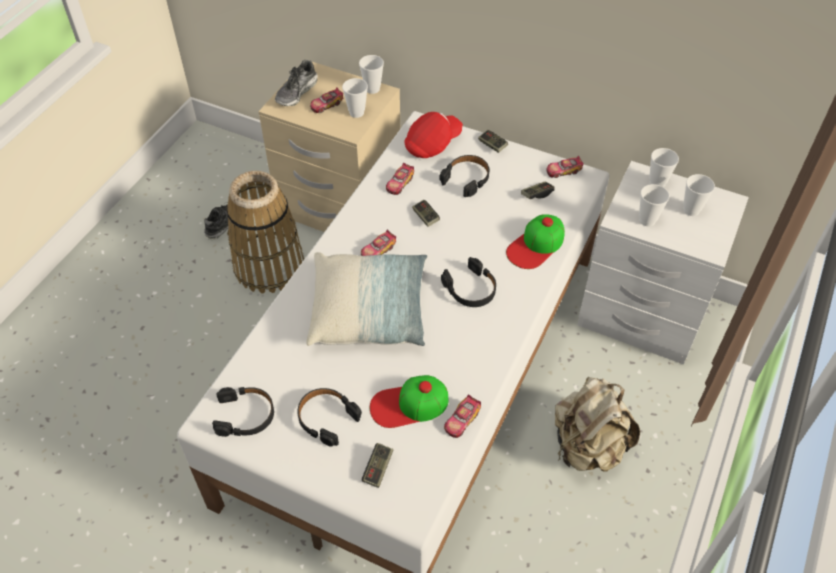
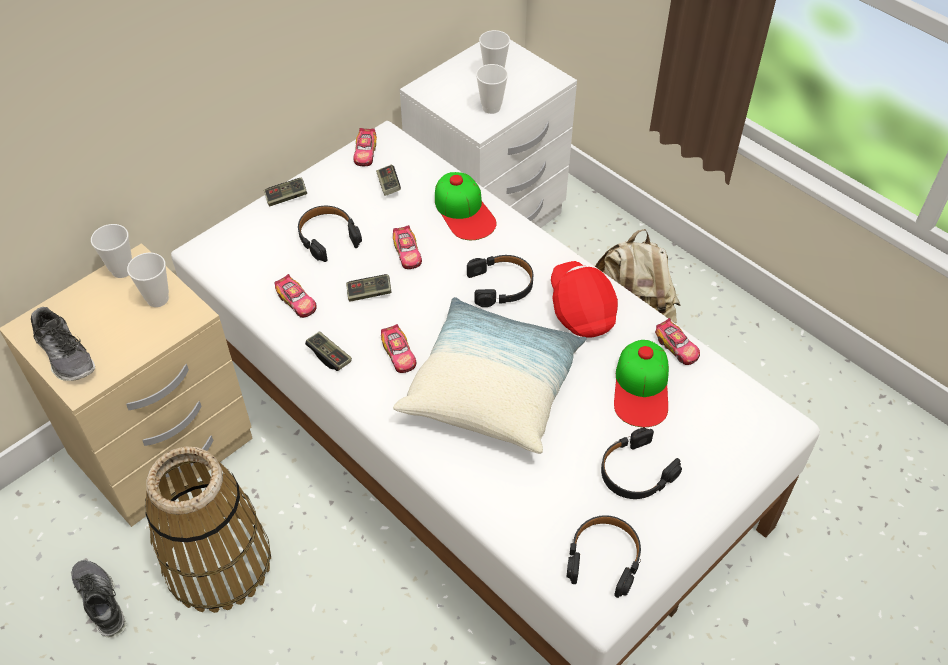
camera: 70 degrees left, 0 degrees up
toy car [310,87,343,113] -> toy car moved to [393,225,422,269]
game controller [362,443,394,488] -> game controller moved to [305,331,352,371]
red cap [404,112,463,158] -> red cap moved to [551,261,618,337]
cup [649,148,679,187] -> none

